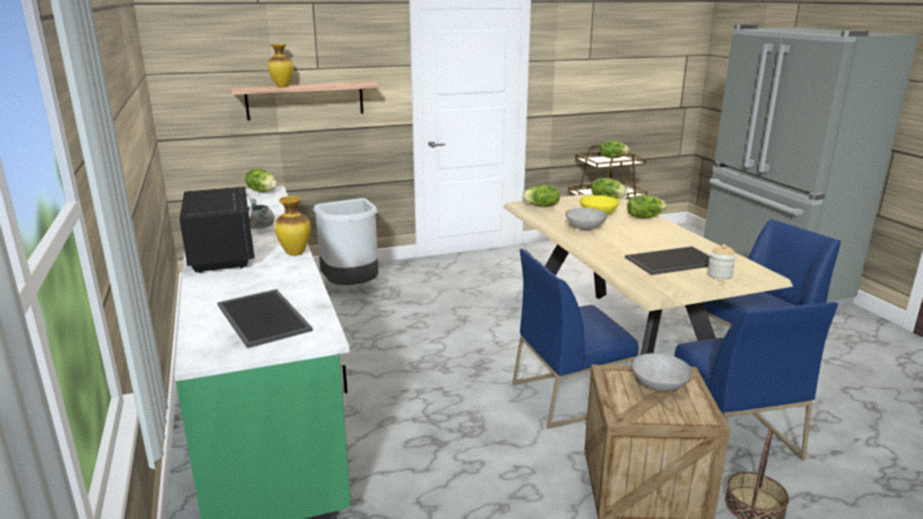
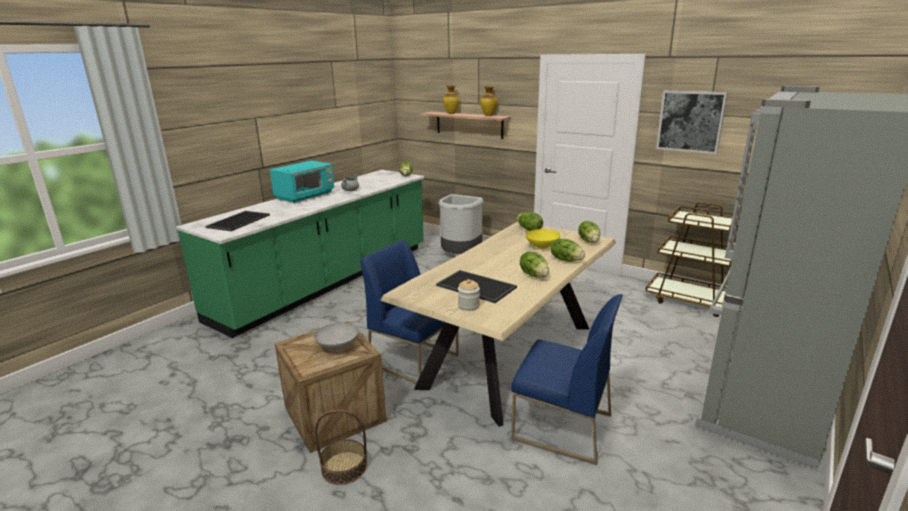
camera: 55 degrees right, 0 degrees up
black microwave [179,187,255,273] -> turquoise microwave [270,161,334,203]
vase [274,196,311,256] -> vase moved to [480,86,498,116]
grey bowl [565,208,608,231] -> none
lettuce [600,141,630,158] -> lettuce moved to [520,252,549,277]
blue chair [674,302,838,473] -> none
none -> picture [656,91,728,154]

